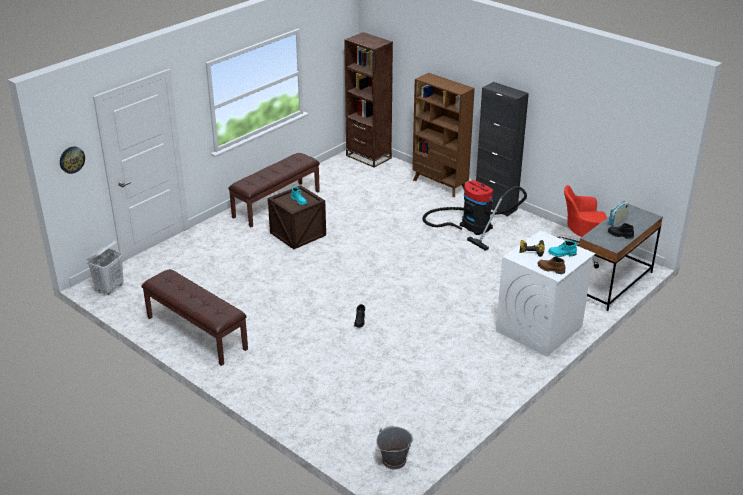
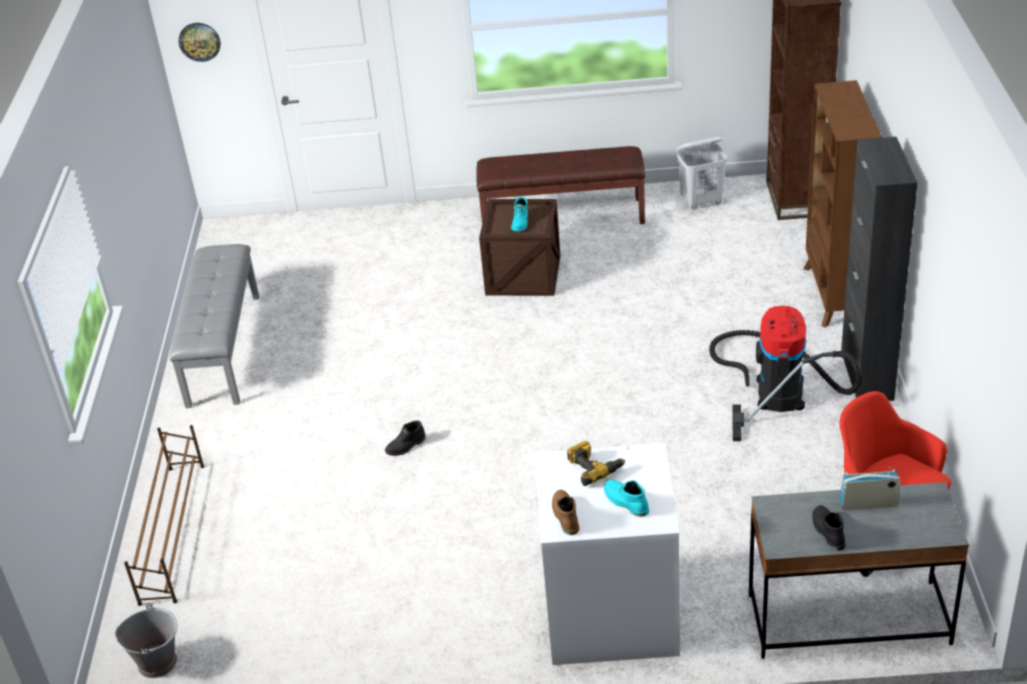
camera: 50 degrees right, 5 degrees up
white laundry basket [87,241,124,295] -> white laundry basket moved to [676,136,728,209]
brown bench [141,269,248,366] -> grey bench [170,244,259,408]
none -> brown shoe rack [124,425,204,606]

